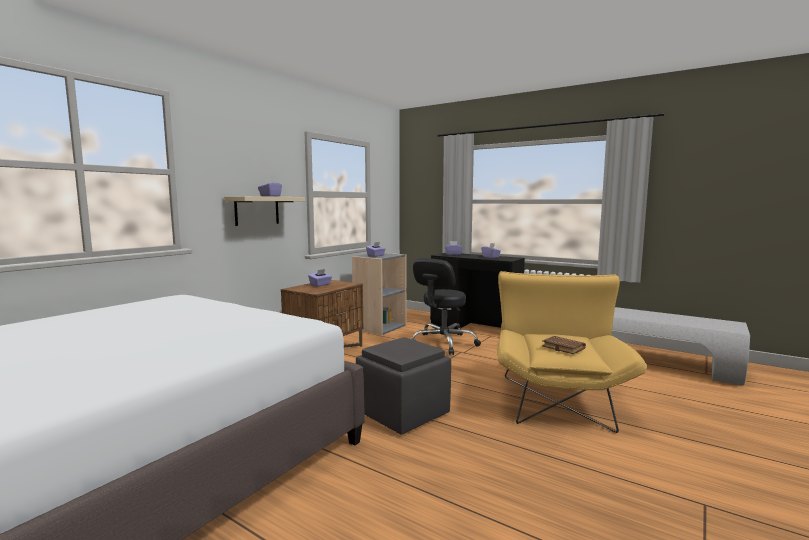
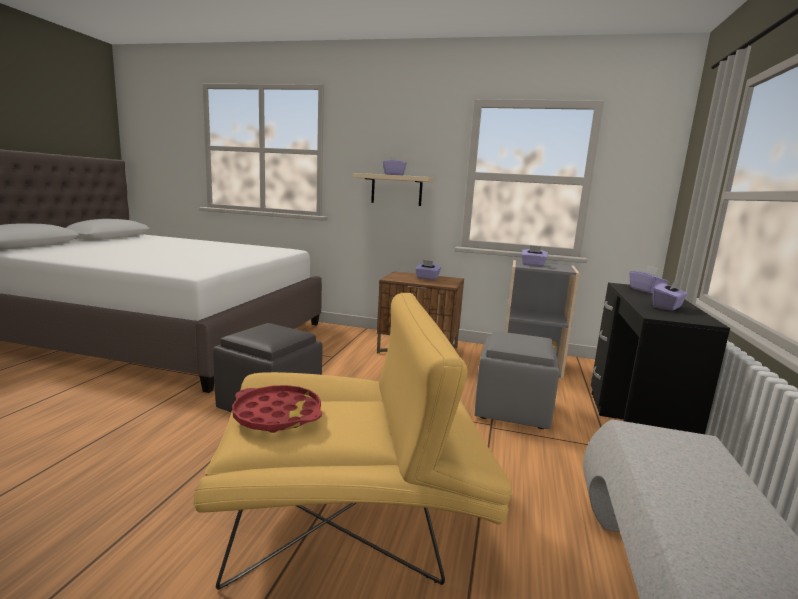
camera: 70 degrees right, 5 degrees up
black office chair [412,258,481,355] -> grey ottoman [475,331,559,429]
brown book [542,336,586,354] -> red tray [232,385,322,433]

